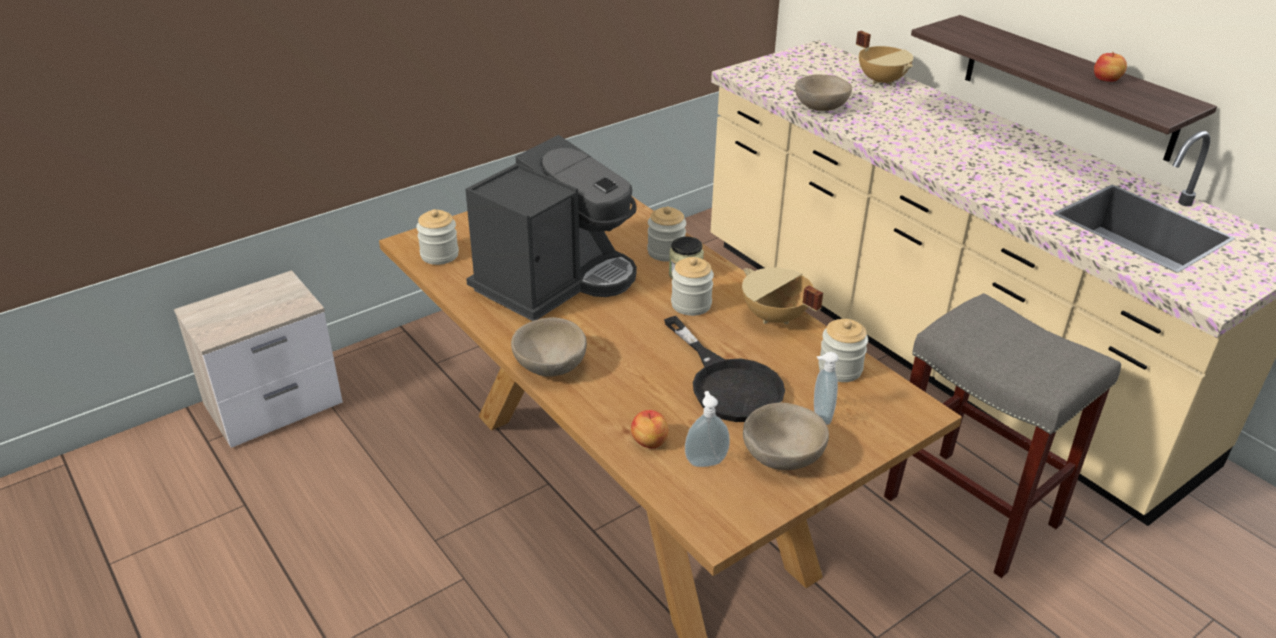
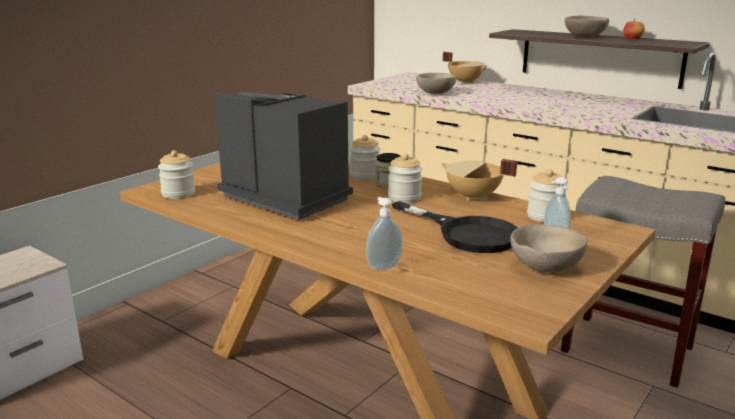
camera: 15 degrees left, 15 degrees down
coffee machine [465,135,637,321] -> coffee machine turned 75 degrees counterclockwise [215,92,353,220]
beige bowl [511,317,587,377] -> beige bowl moved to [565,16,609,37]
apple [631,410,669,448] -> none
soap dispenser [685,391,730,467] -> soap dispenser moved to [366,197,403,270]

